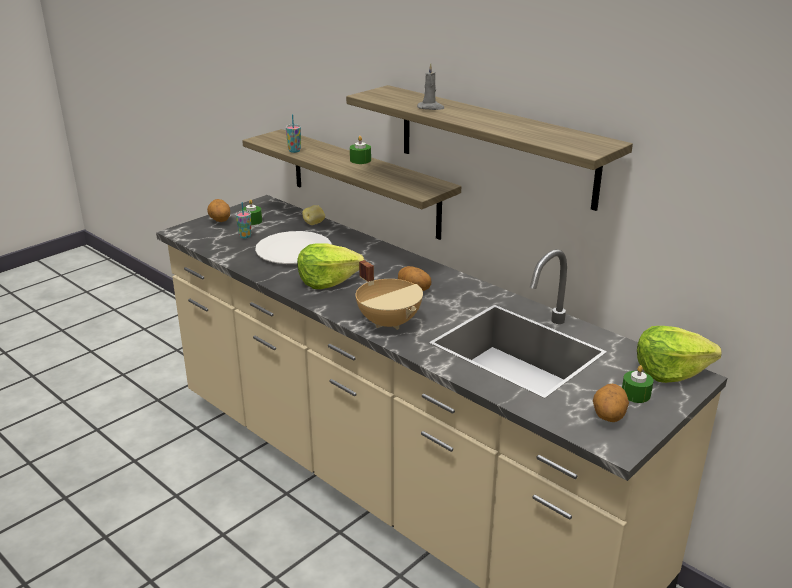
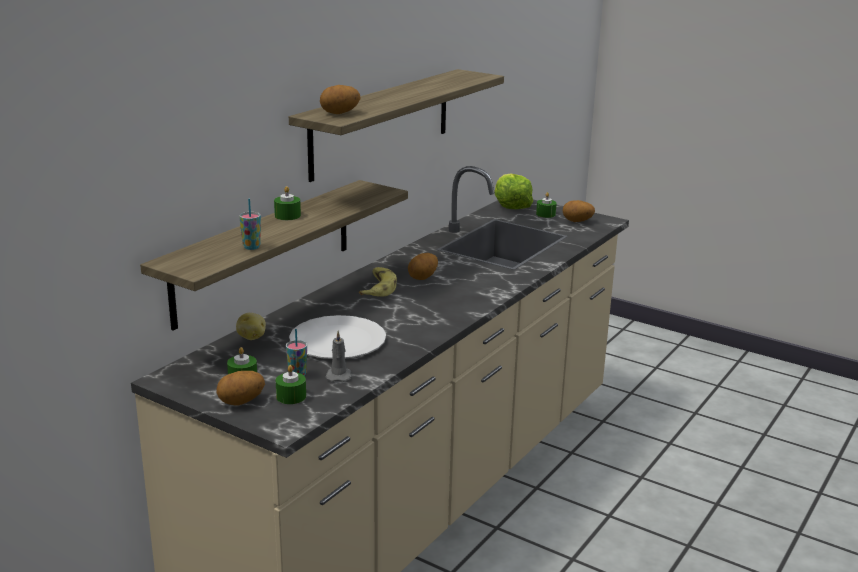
camera: 100 degrees left, 5 degrees down
lettuce [297,243,364,289] -> none
beige cooking pot [356,260,423,330] -> none
grey candle [417,63,444,110] -> grey candle moved to [325,330,352,382]
none -> green candle [276,365,306,404]
none -> potato [320,85,361,114]
none -> banana [359,267,397,297]

